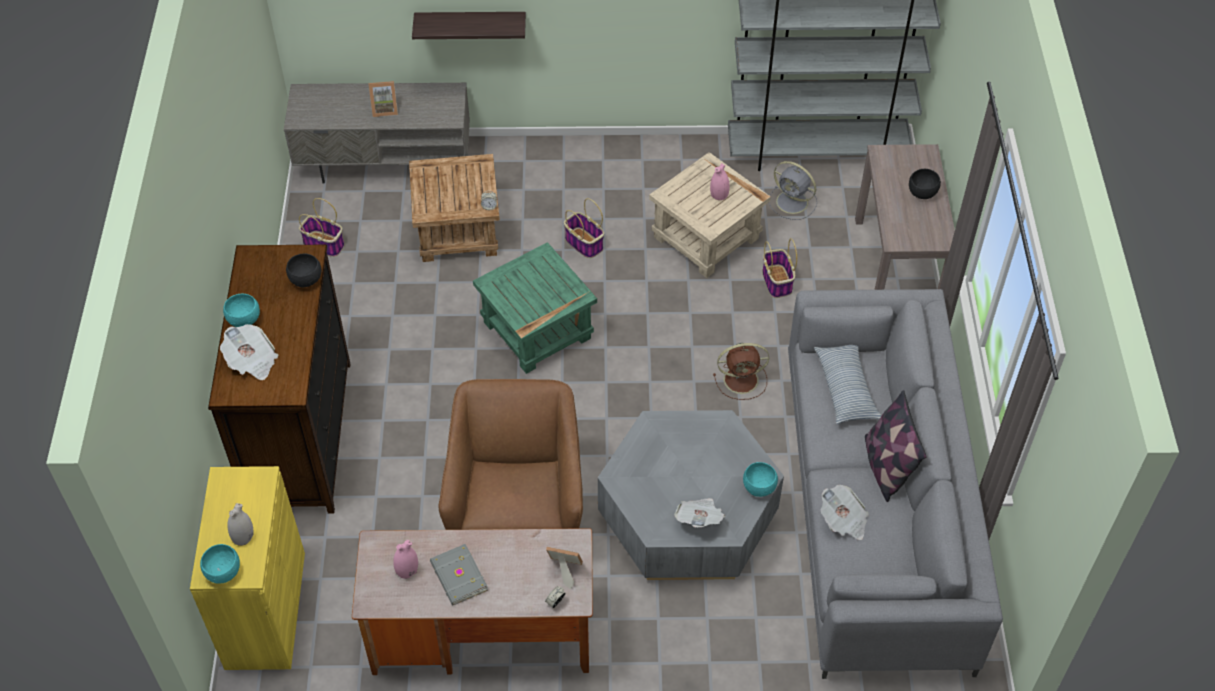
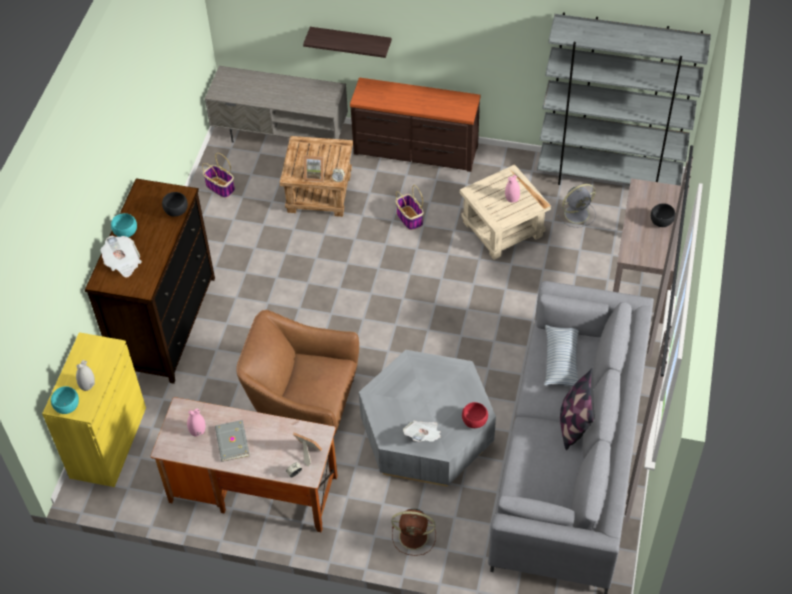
camera: 15 degrees right, 0 degrees up
picture frame [369,81,398,117] -> picture frame moved to [304,155,324,182]
brown armchair [438,379,583,530] -> brown armchair turned 90 degrees counterclockwise [236,310,359,435]
green side table [473,242,597,374] -> none
brown fan [713,343,769,400] -> brown fan moved to [391,508,436,556]
turquoise bowl [743,462,778,497] -> red bowl [462,402,488,428]
basket [762,238,797,298] -> none
grey fan [769,161,817,220] -> grey fan turned 75 degrees counterclockwise [557,184,596,228]
newspaper [821,485,869,540] -> none
none -> brown dresser [350,77,481,172]

